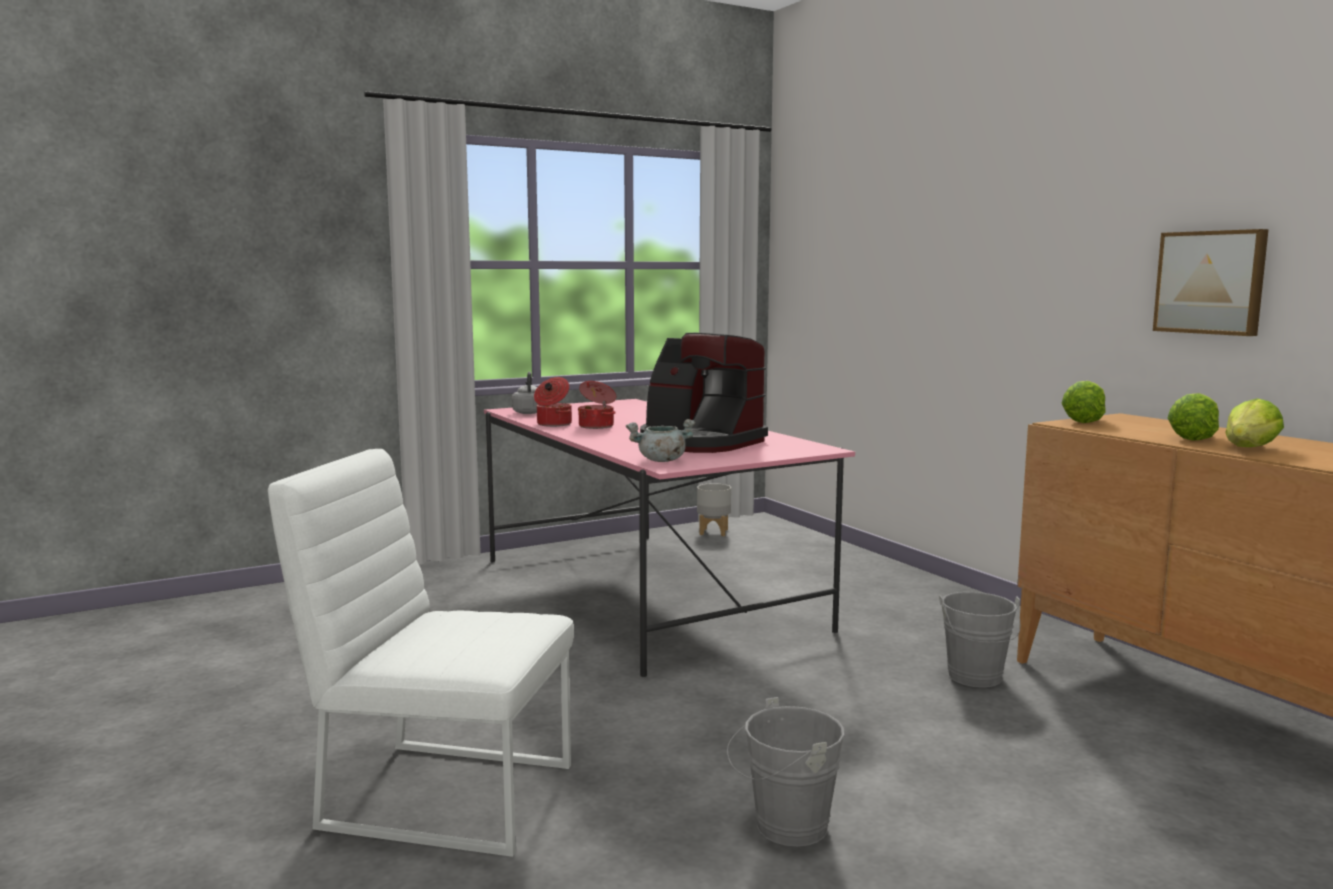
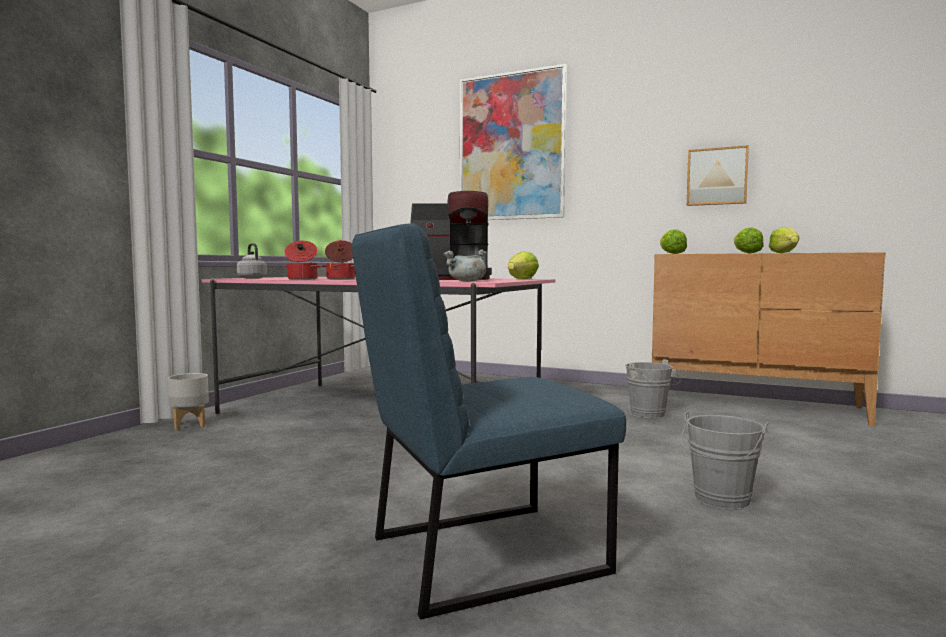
camera: 35 degrees left, 5 degrees down
white chair [268,449,574,857] -> blue chair [352,223,626,620]
grey planter [697,483,731,536] -> grey planter moved to [168,373,209,430]
none -> picture [460,64,567,220]
none -> lettuce [508,252,539,279]

